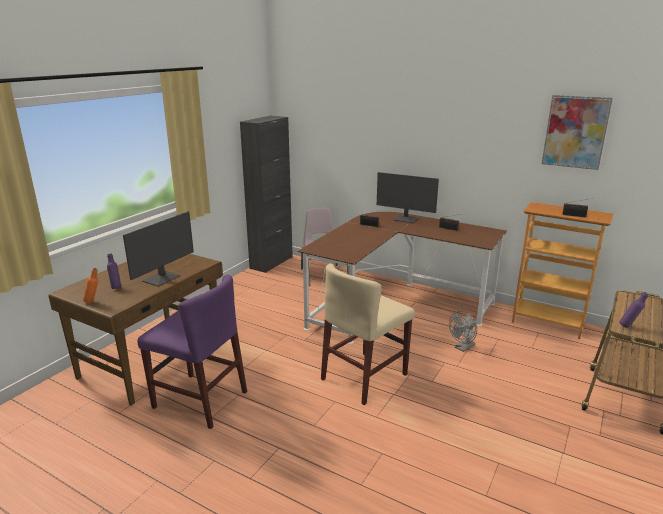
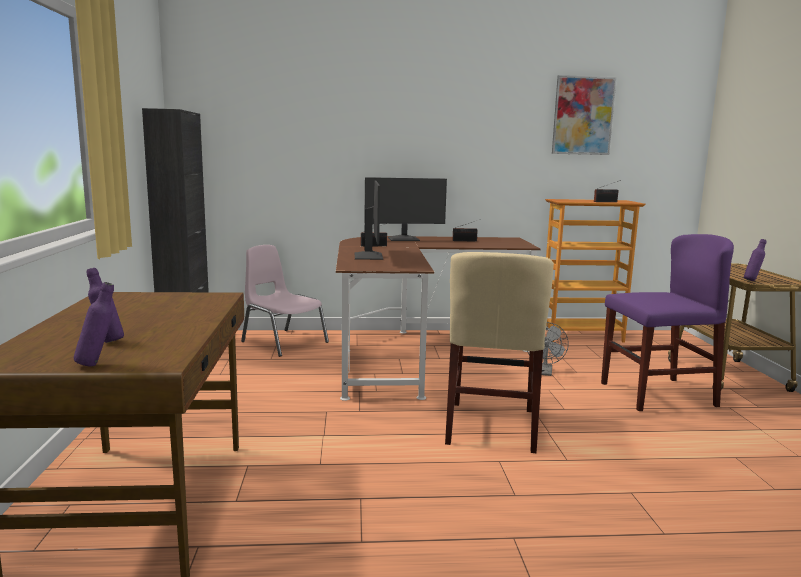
camera: 35 degrees left, 10 degrees down
orange bottle [83,268,98,303] -> purple bottle [74,282,114,367]
monitor [123,211,194,287] -> monitor moved to [355,180,383,260]
purple chair [137,274,247,429] -> purple chair moved to [601,234,734,411]

